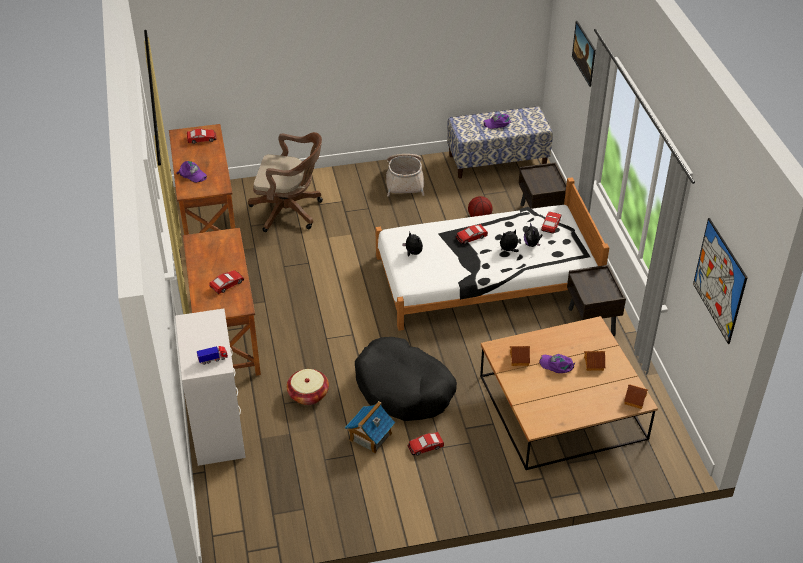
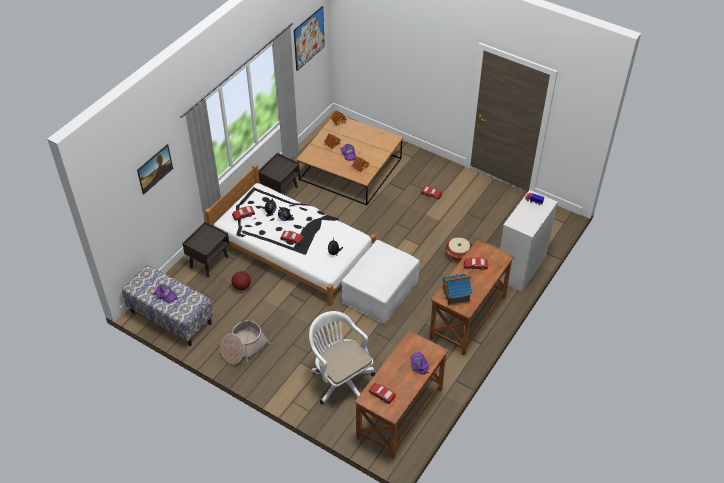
camera: 135 degrees left, 5 degrees up
brown office chair [248,132,323,232] -> white office chair [309,311,375,404]
toy house [345,401,395,454] -> toy house moved to [442,273,472,305]
black dog bed [355,337,457,421] -> none
none -> white ottoman [341,240,420,324]

